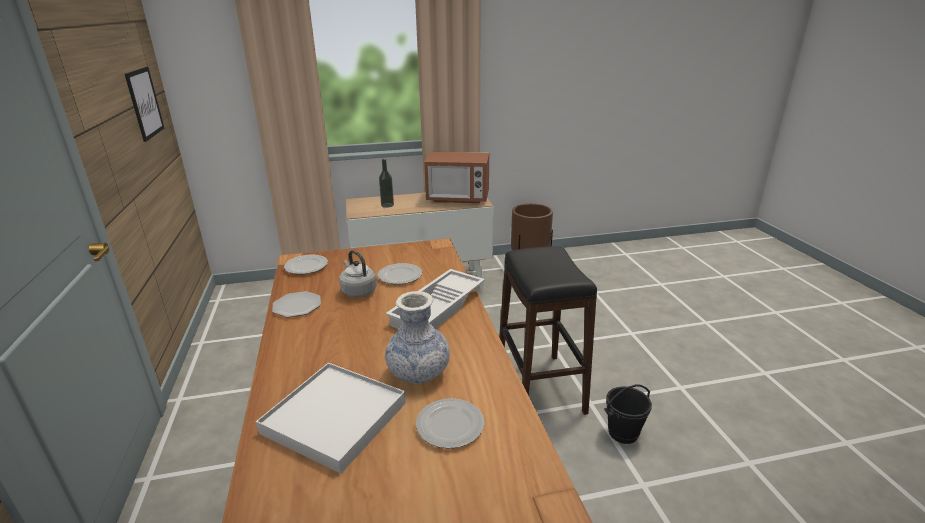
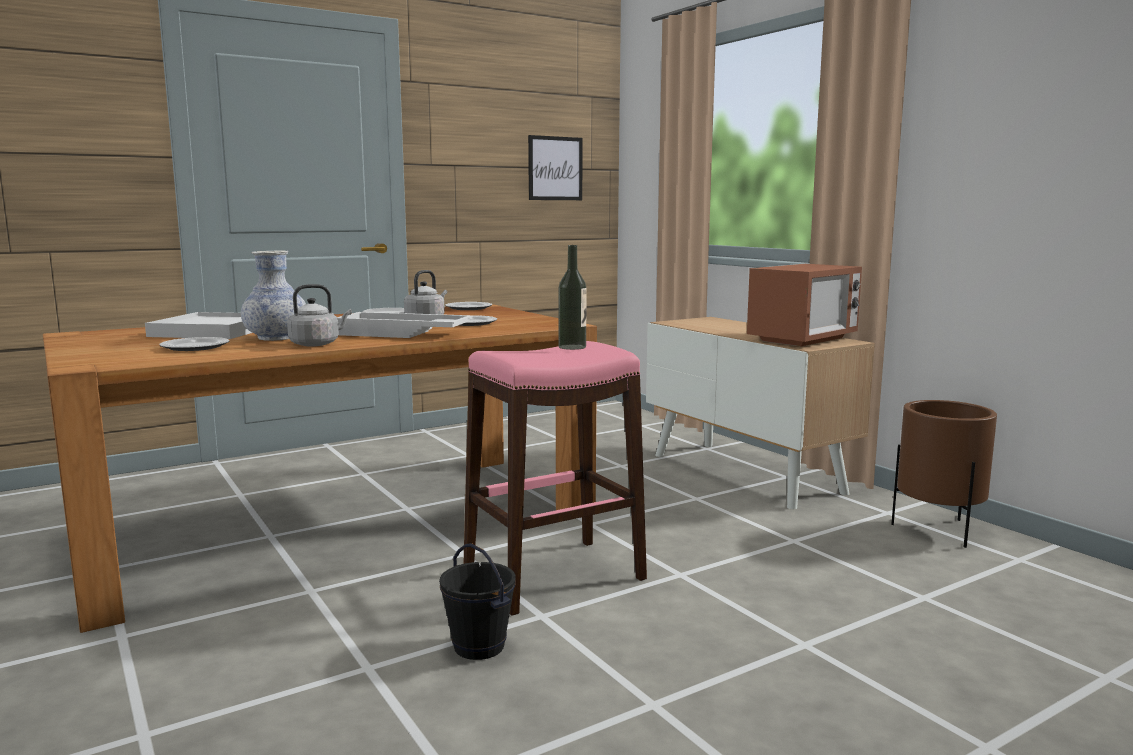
camera: 70 degrees right, 15 degrees down
bottle [379,159,394,208] -> bottle moved to [558,245,587,350]
microwave [424,152,489,203] -> microwave turned 120 degrees counterclockwise [747,264,862,346]
black stool [499,246,597,415] -> pink stool [463,341,647,616]
none -> grey kettle [287,284,352,347]

